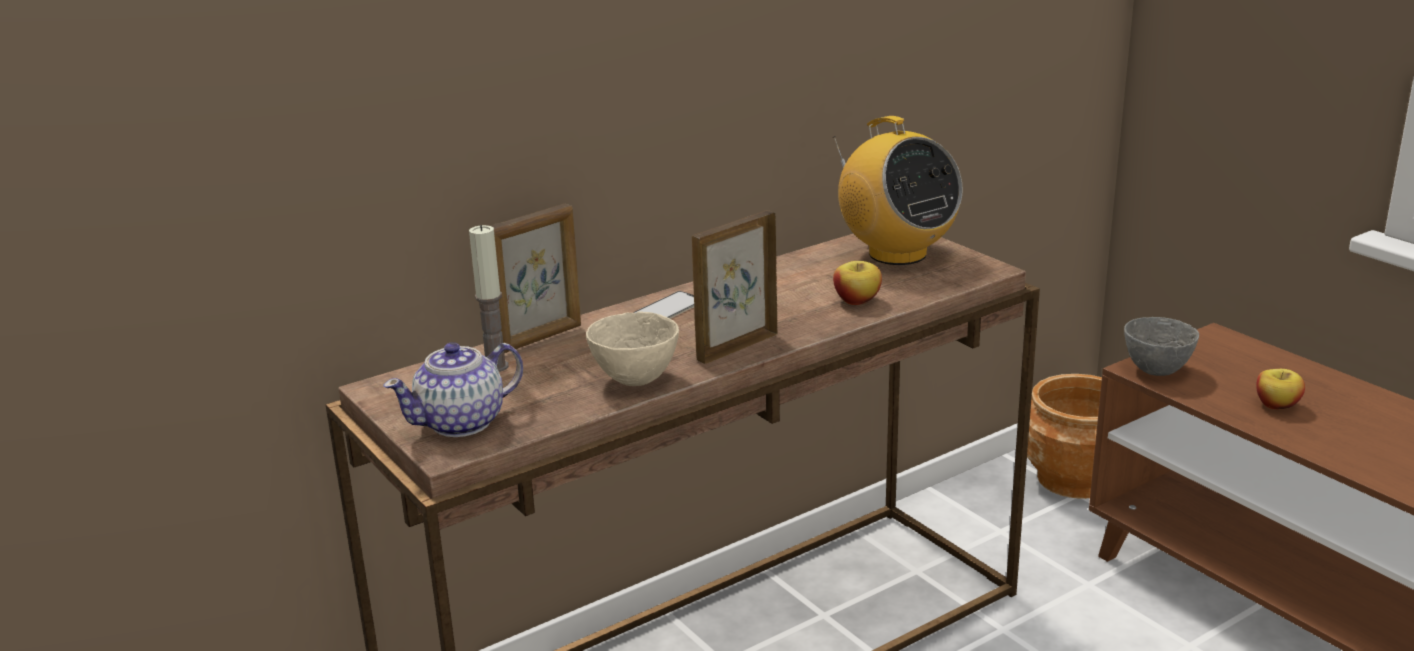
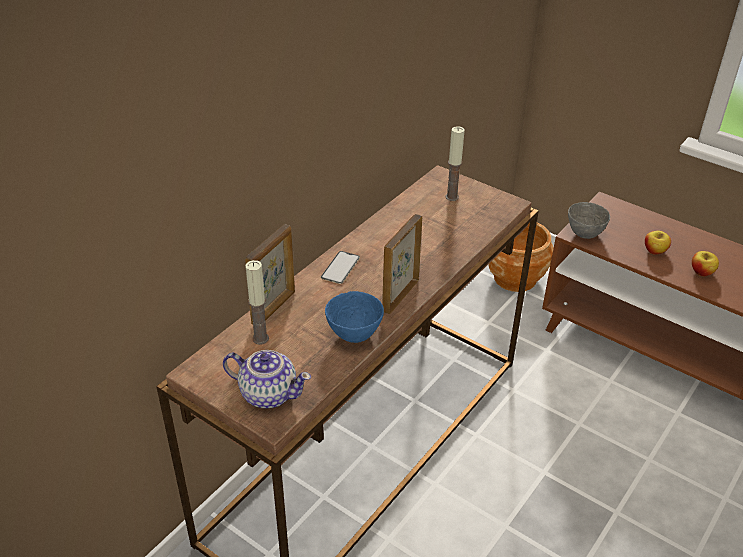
camera: 20 degrees left, 15 degrees up
teapot [383,342,523,437] -> teapot turned 105 degrees counterclockwise [223,350,311,409]
beige bowl [586,312,679,386] -> blue bowl [325,291,384,343]
radio [833,116,963,265] -> candle [445,126,465,201]
apple [833,261,882,305] -> apple moved to [692,251,719,276]

